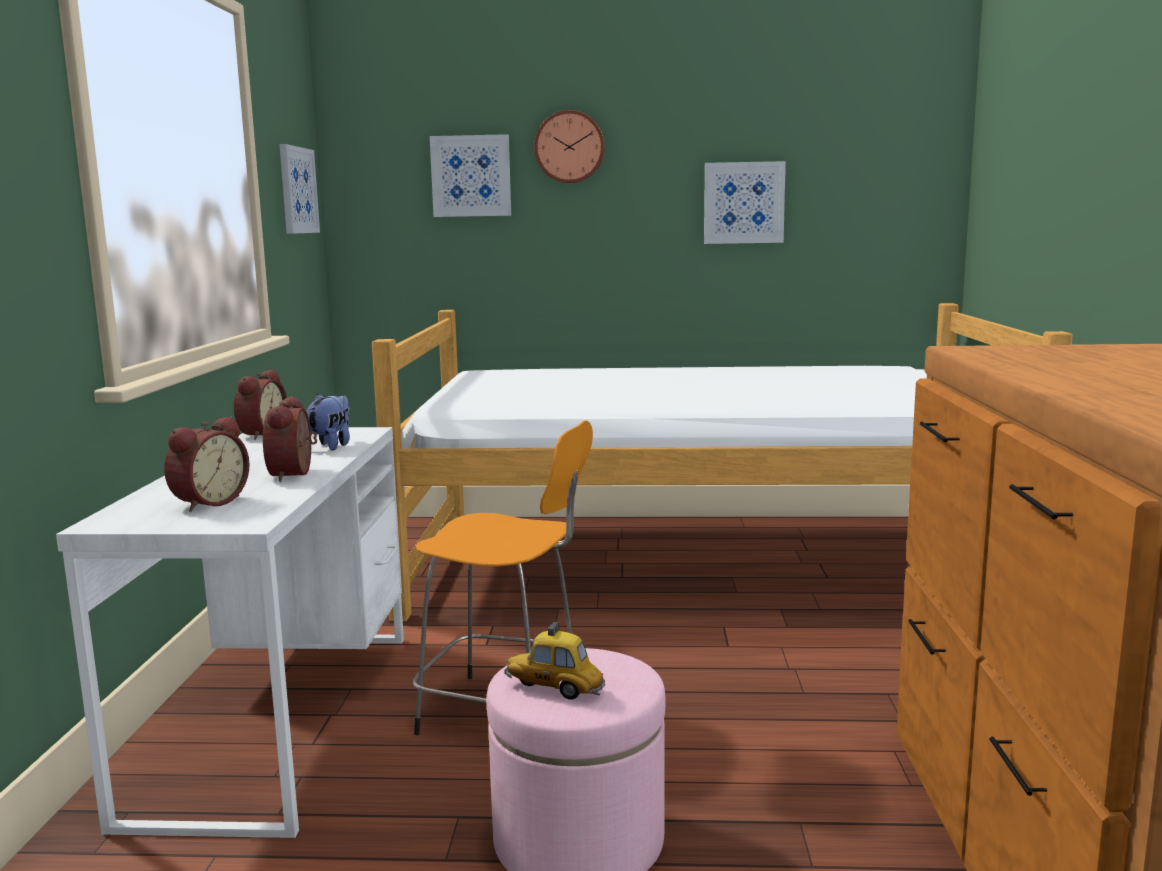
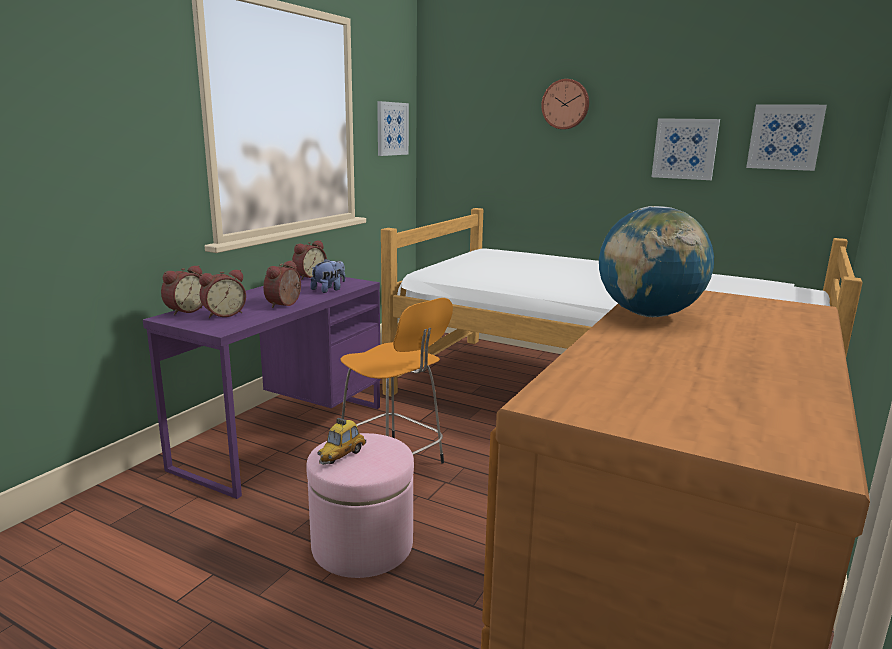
camera: 25 degrees right, 5 degrees up
white desk [56,427,404,838] -> purple desk [143,276,381,499]
picture [430,134,511,217] -> picture moved to [746,105,827,171]
toy car [505,622,605,700] -> toy car turned 105 degrees counterclockwise [317,418,366,465]
none -> alarm clock [161,265,203,315]
none -> globe [599,206,714,317]

